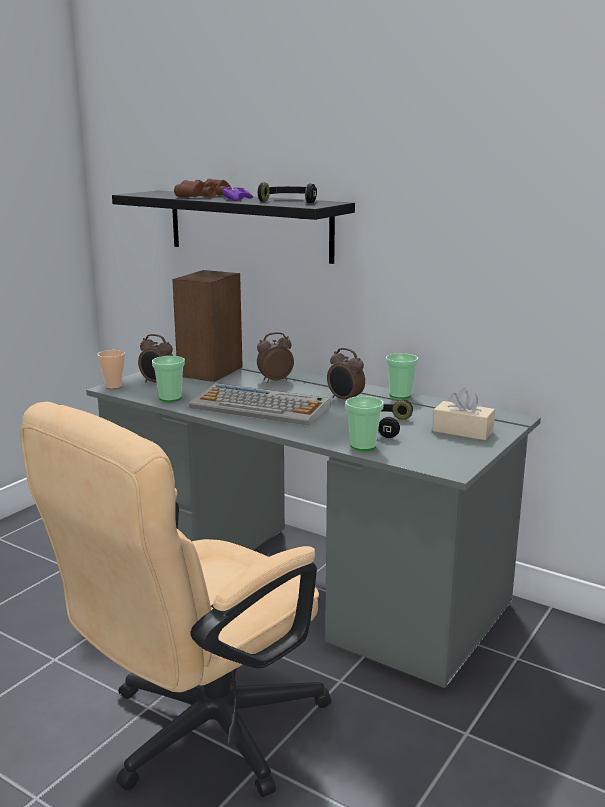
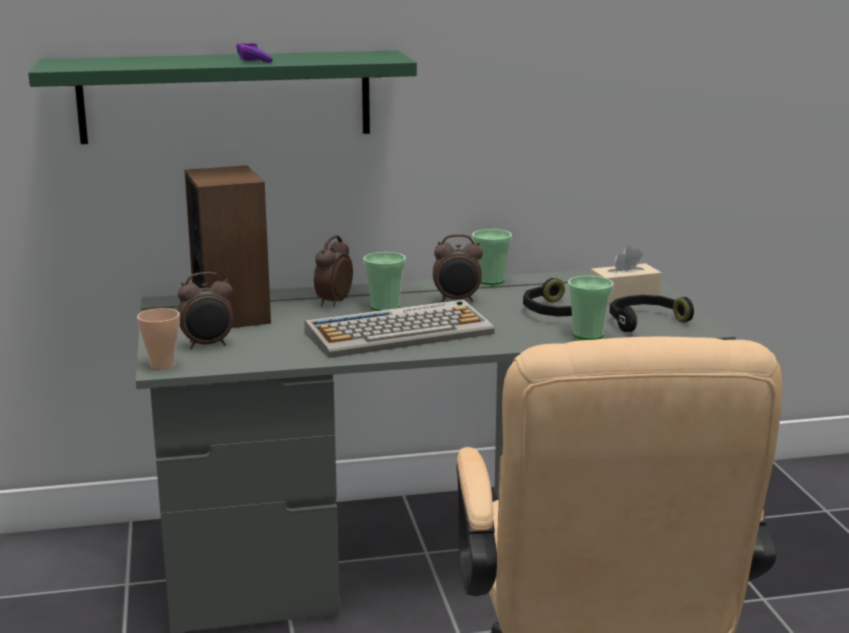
camera: 45 degrees left, 0 degrees up
black shelf [112,190,355,264] -> green shelf [28,51,417,144]
cup [152,356,185,402] -> cup moved to [363,252,406,311]
brown binoculars [174,179,232,198] -> none
black headphones [258,182,317,203] -> black headphones moved to [610,295,694,332]

